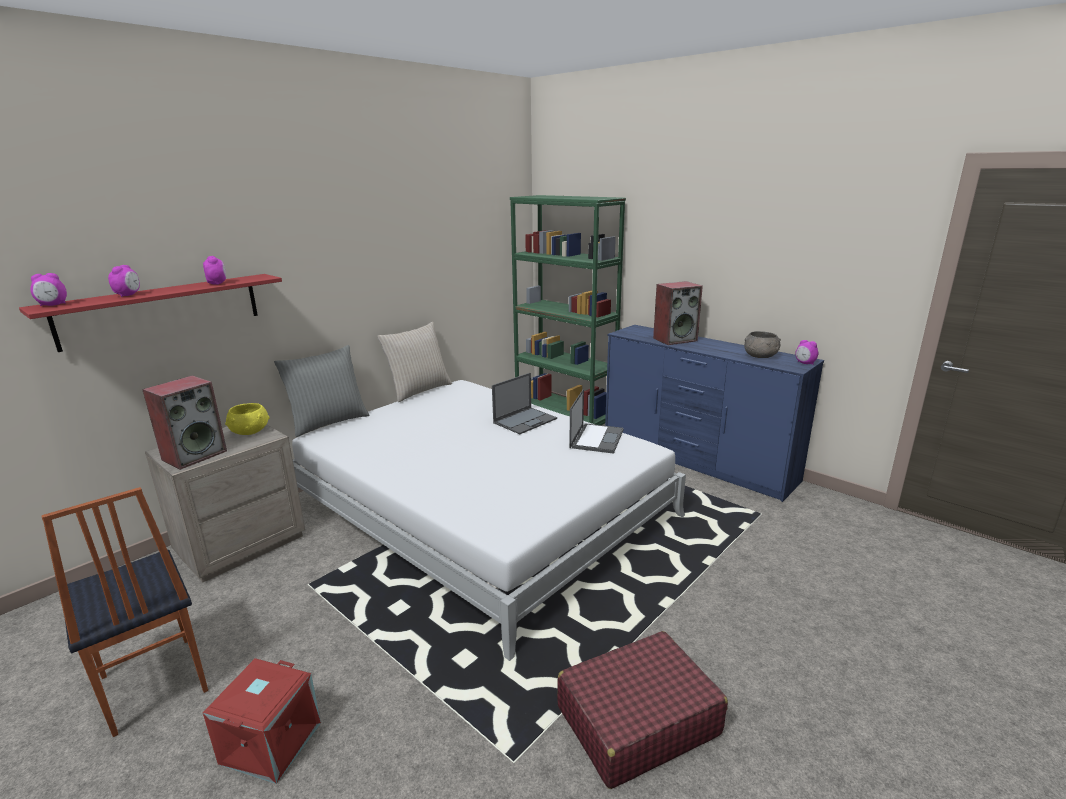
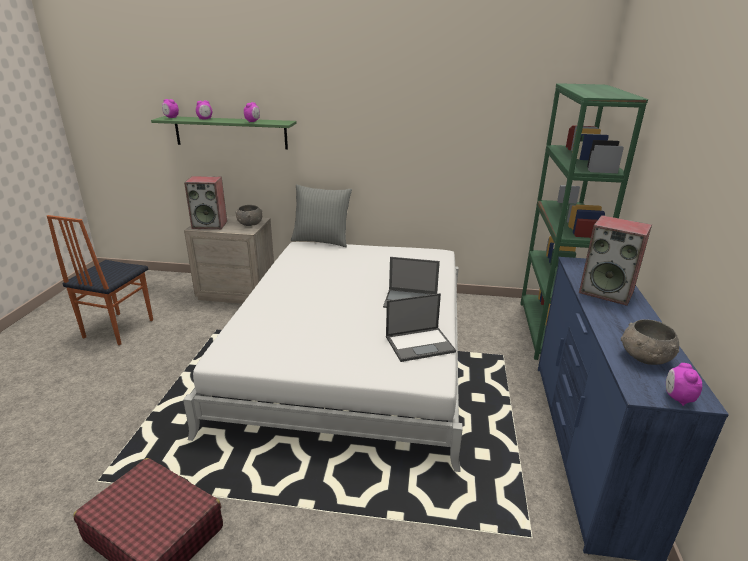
camera: 55 degrees right, 5 degrees up
red shelf [19,274,282,352] -> green shelf [151,116,297,150]
red storage box [203,658,321,784] -> none
yellow bowl [225,403,270,435] -> grey bowl [235,205,262,226]
beige pillow [378,322,452,402] -> none

